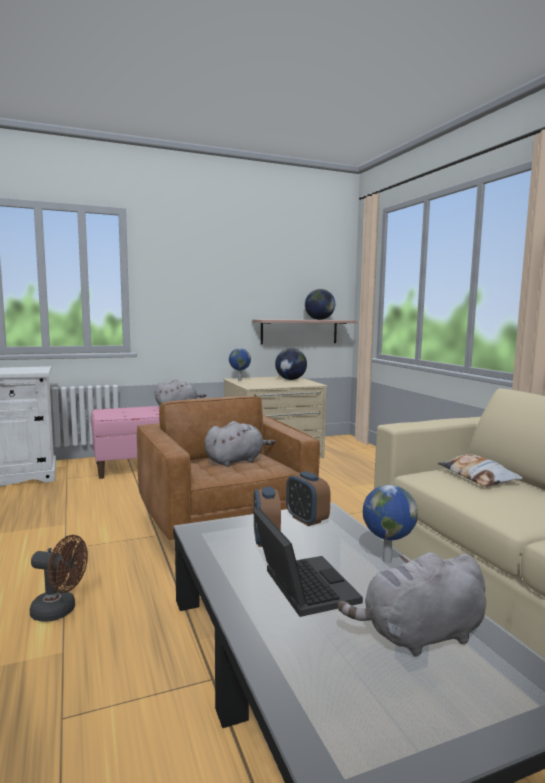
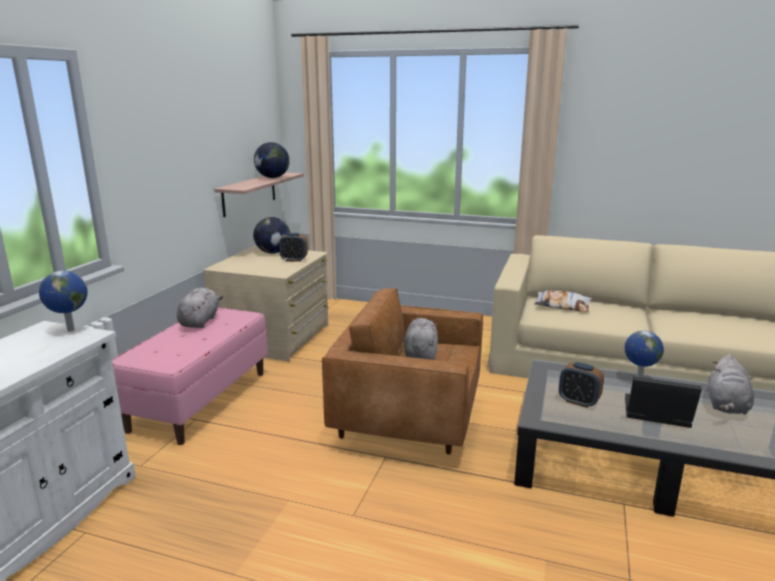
camera: 50 degrees left, 10 degrees up
brown fan [30,535,88,622] -> none
globe [229,348,251,381] -> globe moved to [39,271,88,332]
alarm clock [286,471,331,526] -> alarm clock moved to [279,233,308,262]

